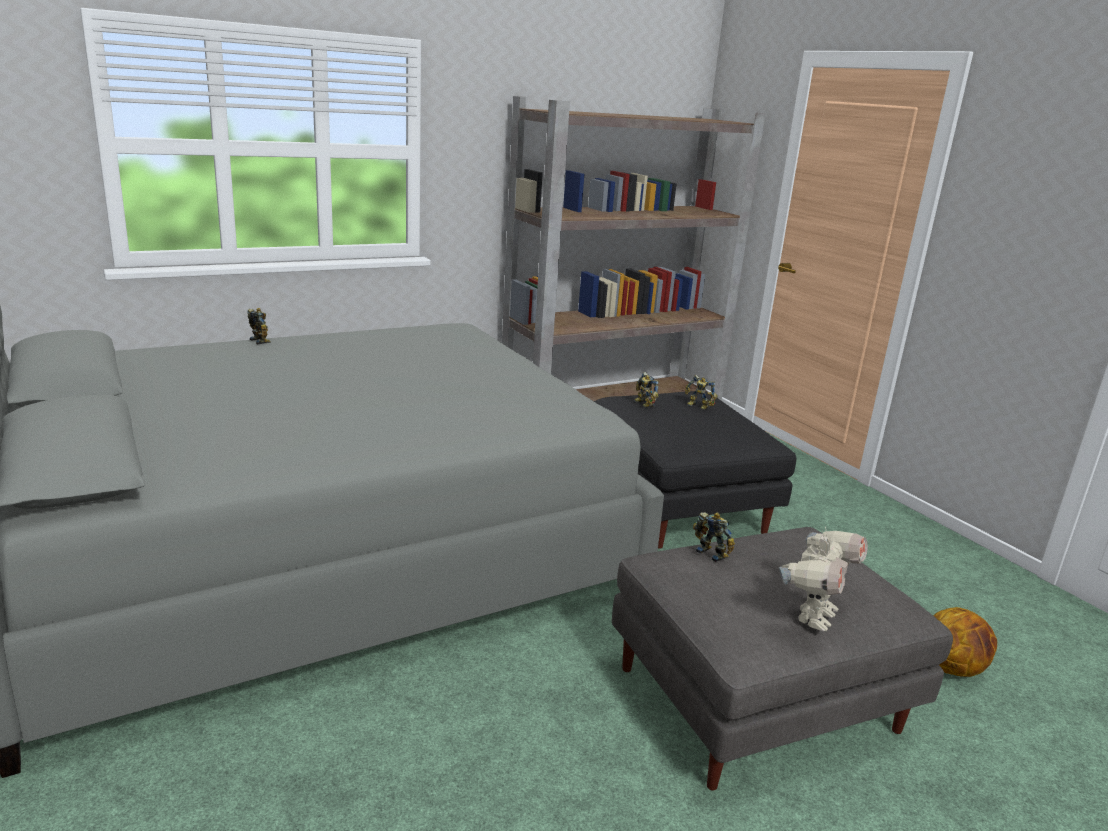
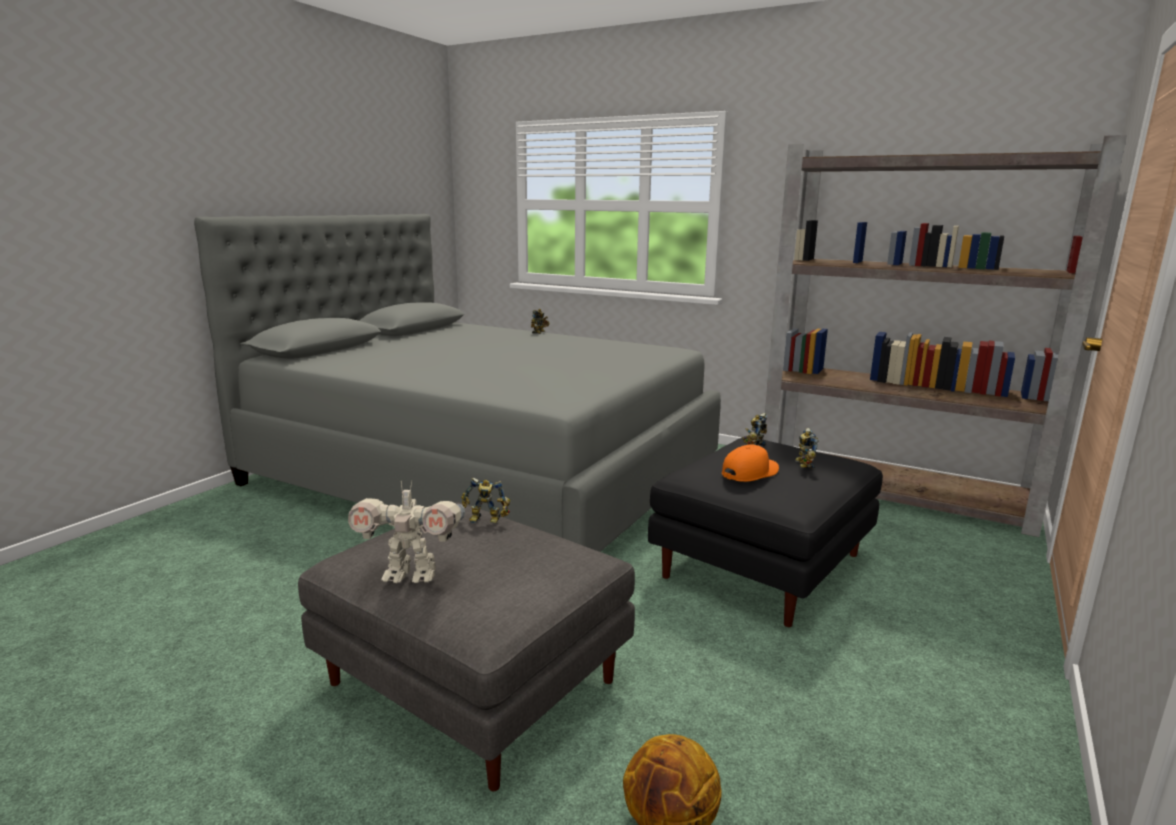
camera: 60 degrees right, 5 degrees down
toy robot [693,512,735,562] -> toy robot turned 75 degrees clockwise [461,478,510,523]
none -> orange cap [722,444,779,482]

